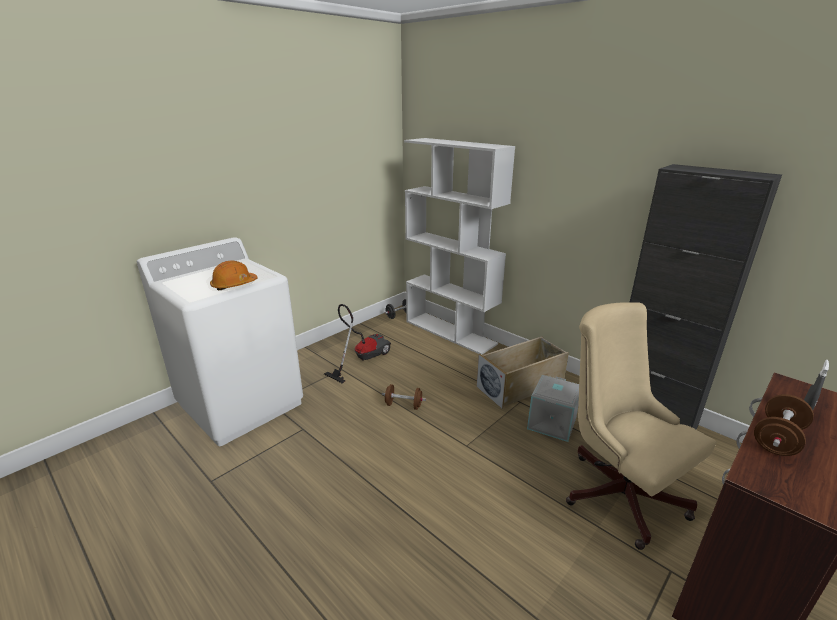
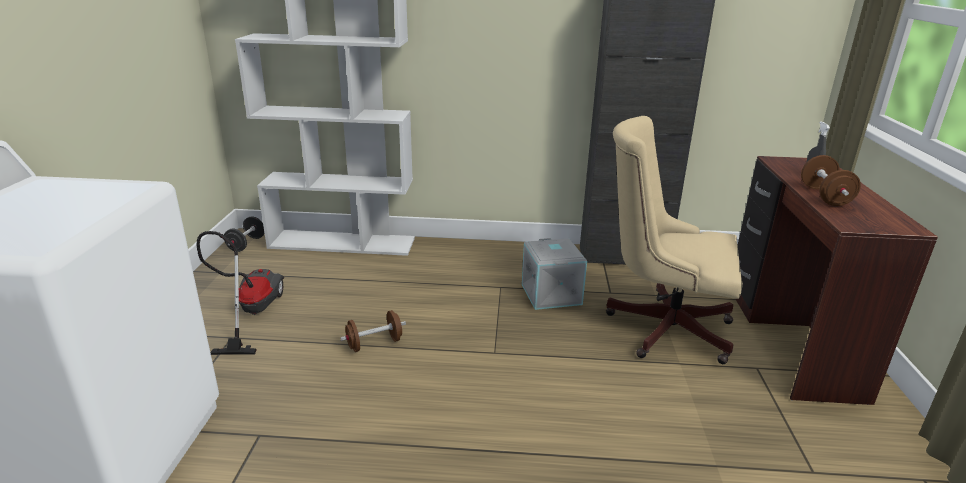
camera: 40 degrees left, 0 degrees up
orange hard hat [210,261,258,291] -> none
beige storage box [477,336,569,409] -> none

